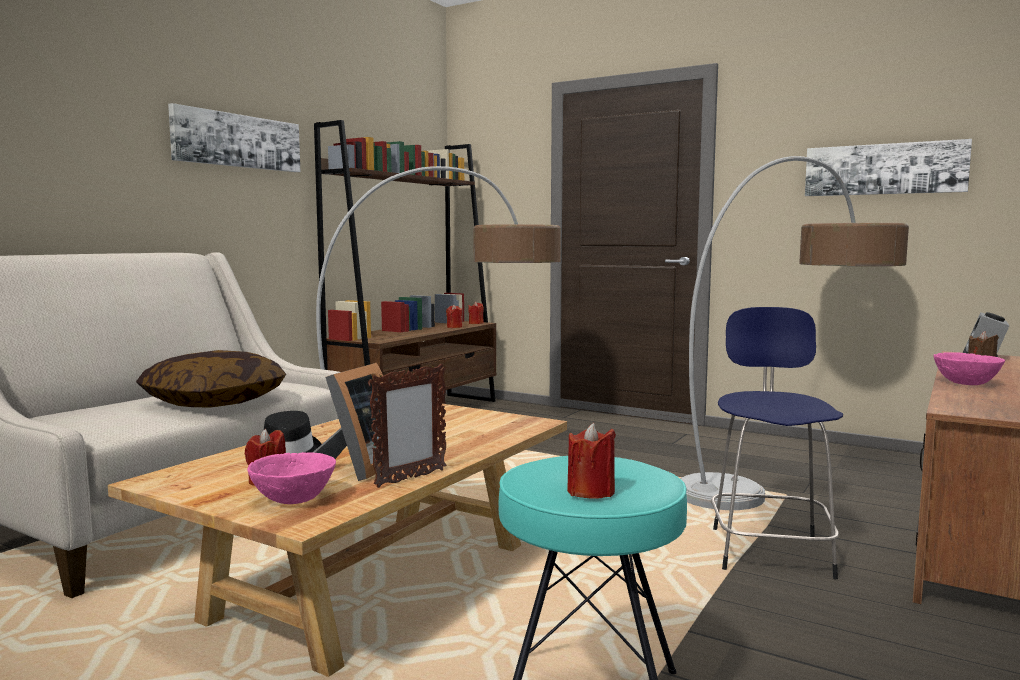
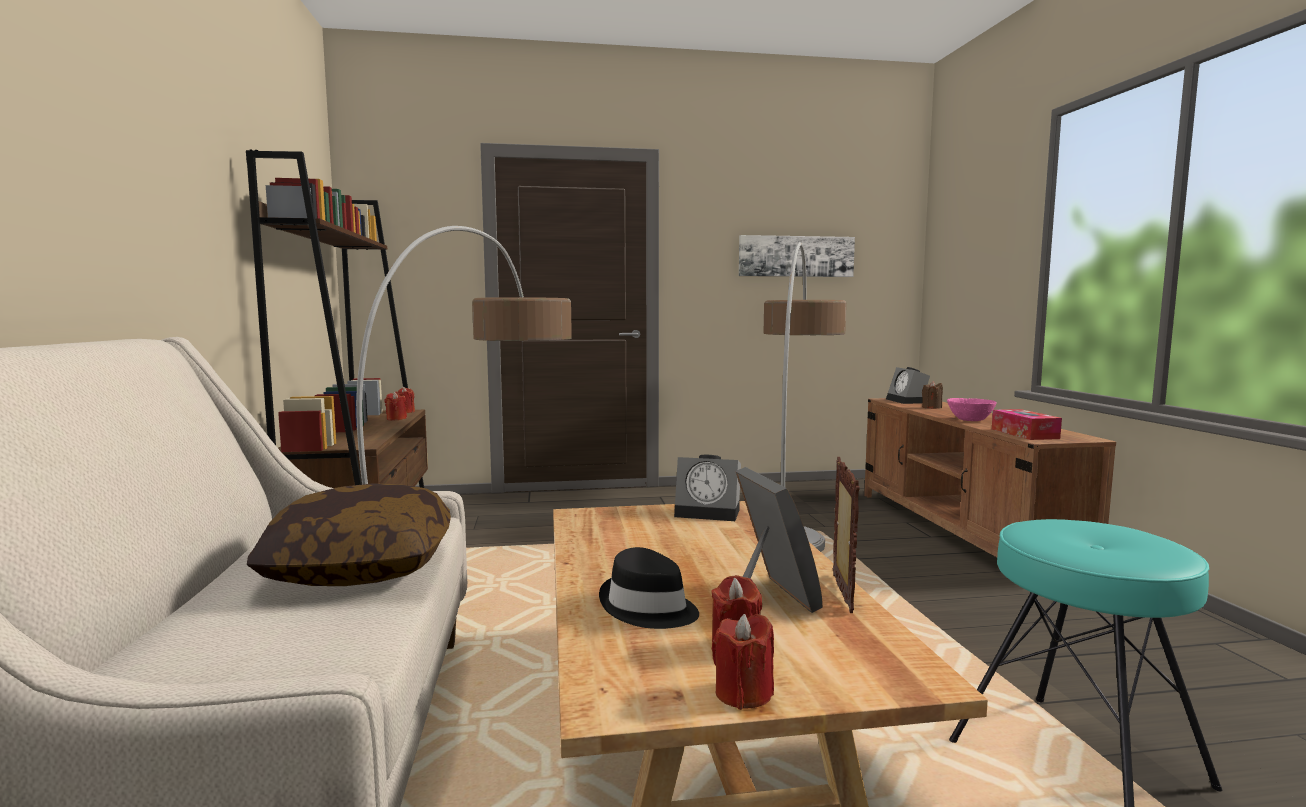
camera: 40 degrees left, 0 degrees up
picture [168,103,300,172] -> none
pink bowl [247,452,336,504] -> none
red candle [567,423,616,499] -> red candle moved to [712,614,774,710]
blue stool [711,307,843,579] -> none
none -> alarm clock [674,455,741,521]
none -> tissue box [992,409,1062,440]

